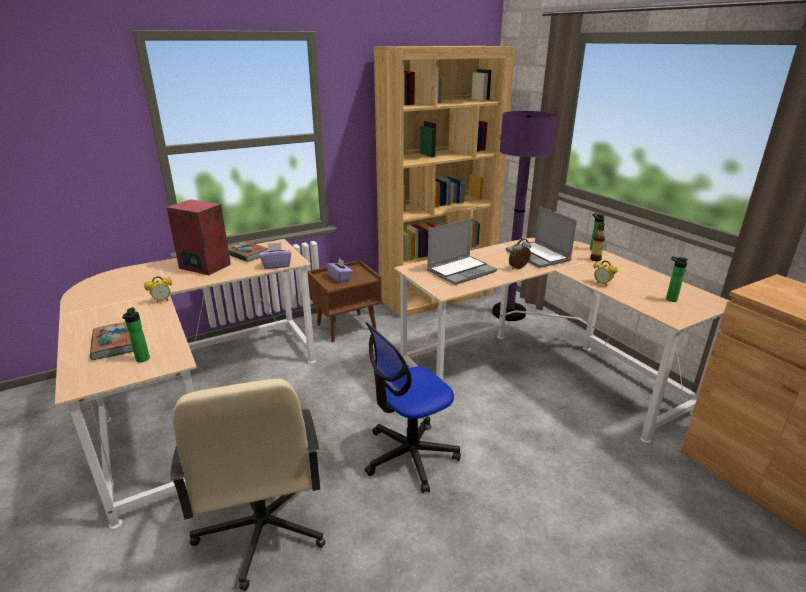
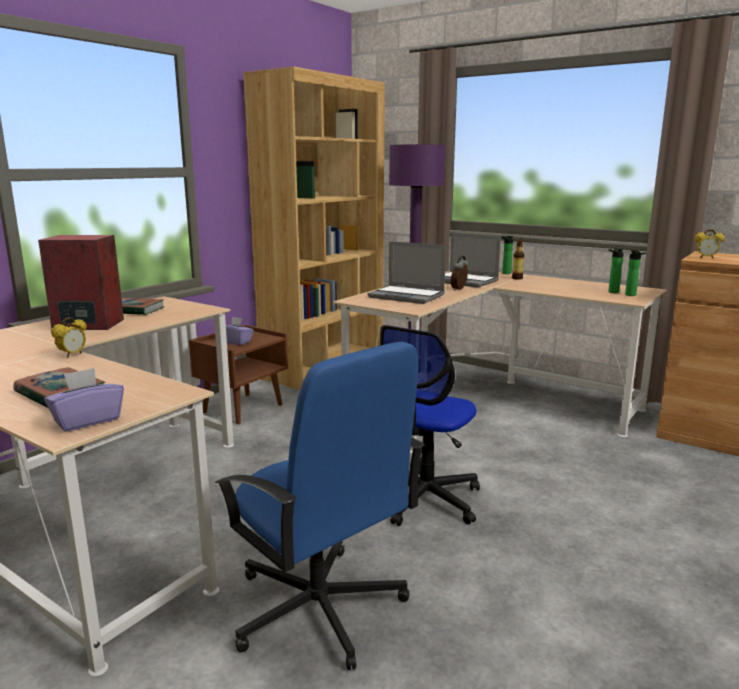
camera: 25 degrees left, 10 degrees down
bottle [122,307,150,362] -> bottle moved to [625,250,646,296]
beige office chair [170,379,325,591] -> blue office chair [215,342,425,670]
purple tissue box [260,242,291,269] -> purple tissue box moved to [44,368,124,432]
laptop [427,218,497,285] -> laptop turned 90 degrees clockwise [368,241,446,304]
alarm clock [593,260,618,286] -> alarm clock moved to [694,229,725,259]

